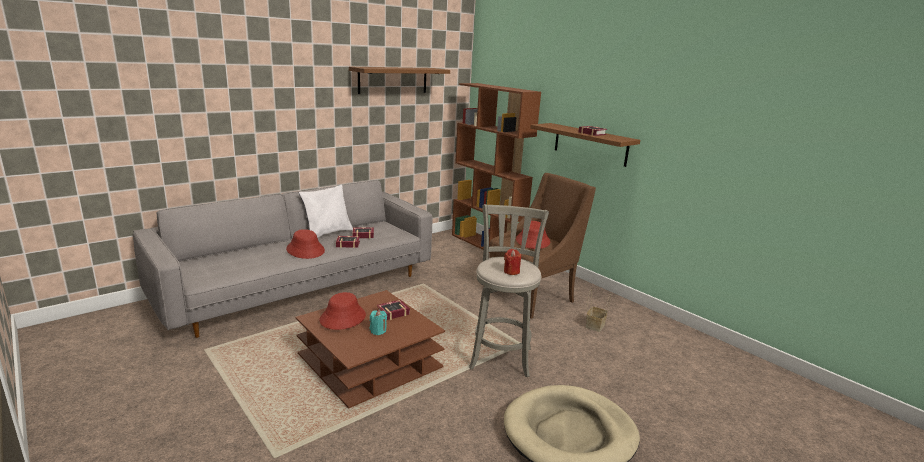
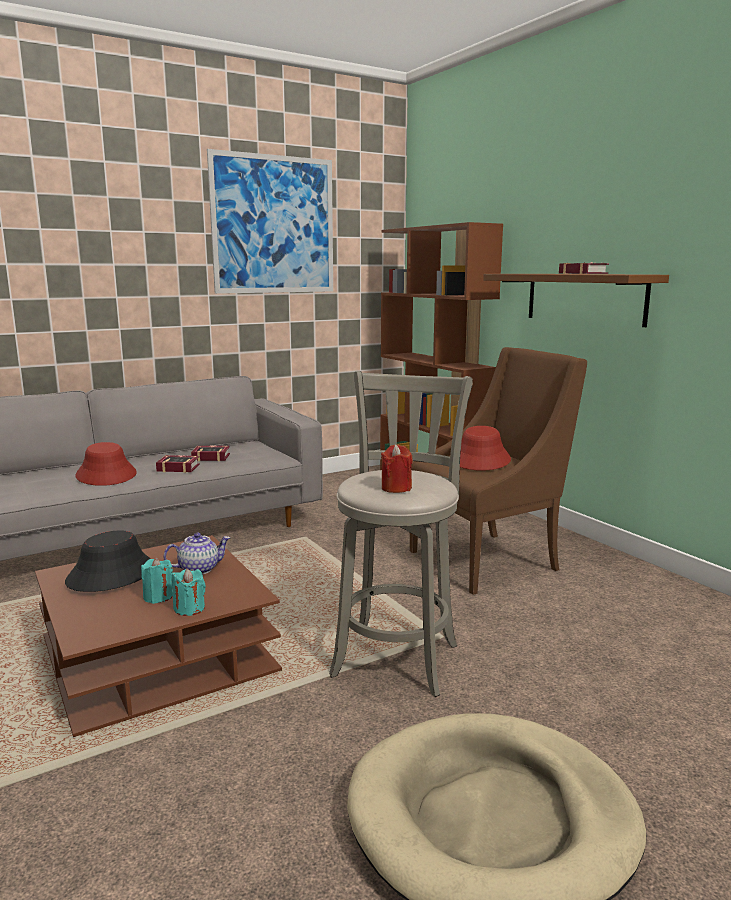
camera: 10 degrees right, 5 degrees down
white pillow [299,184,353,238] -> none
red hat [319,292,366,330] -> black hat [65,530,151,592]
brown shelf [349,67,450,94] -> picture [207,149,333,294]
book [376,300,410,320] -> teapot [164,533,230,575]
basket [586,289,611,332] -> none
none -> turquoise candle [172,569,206,616]

